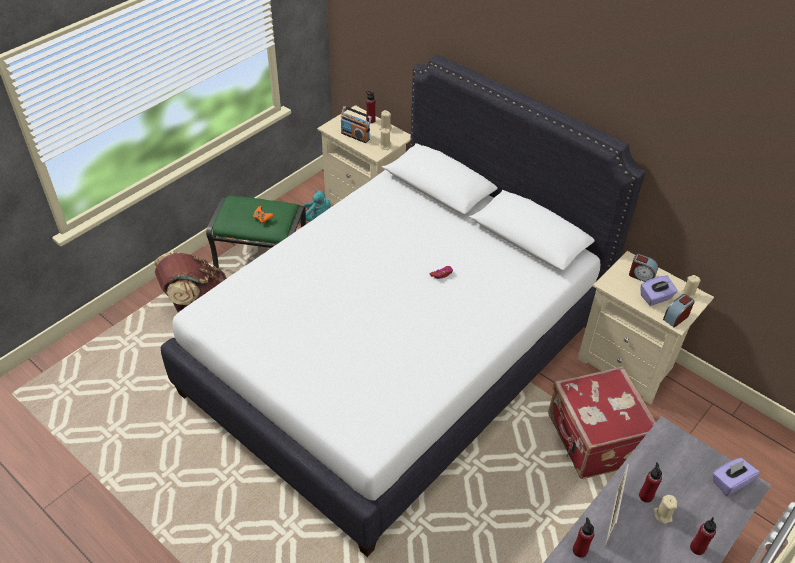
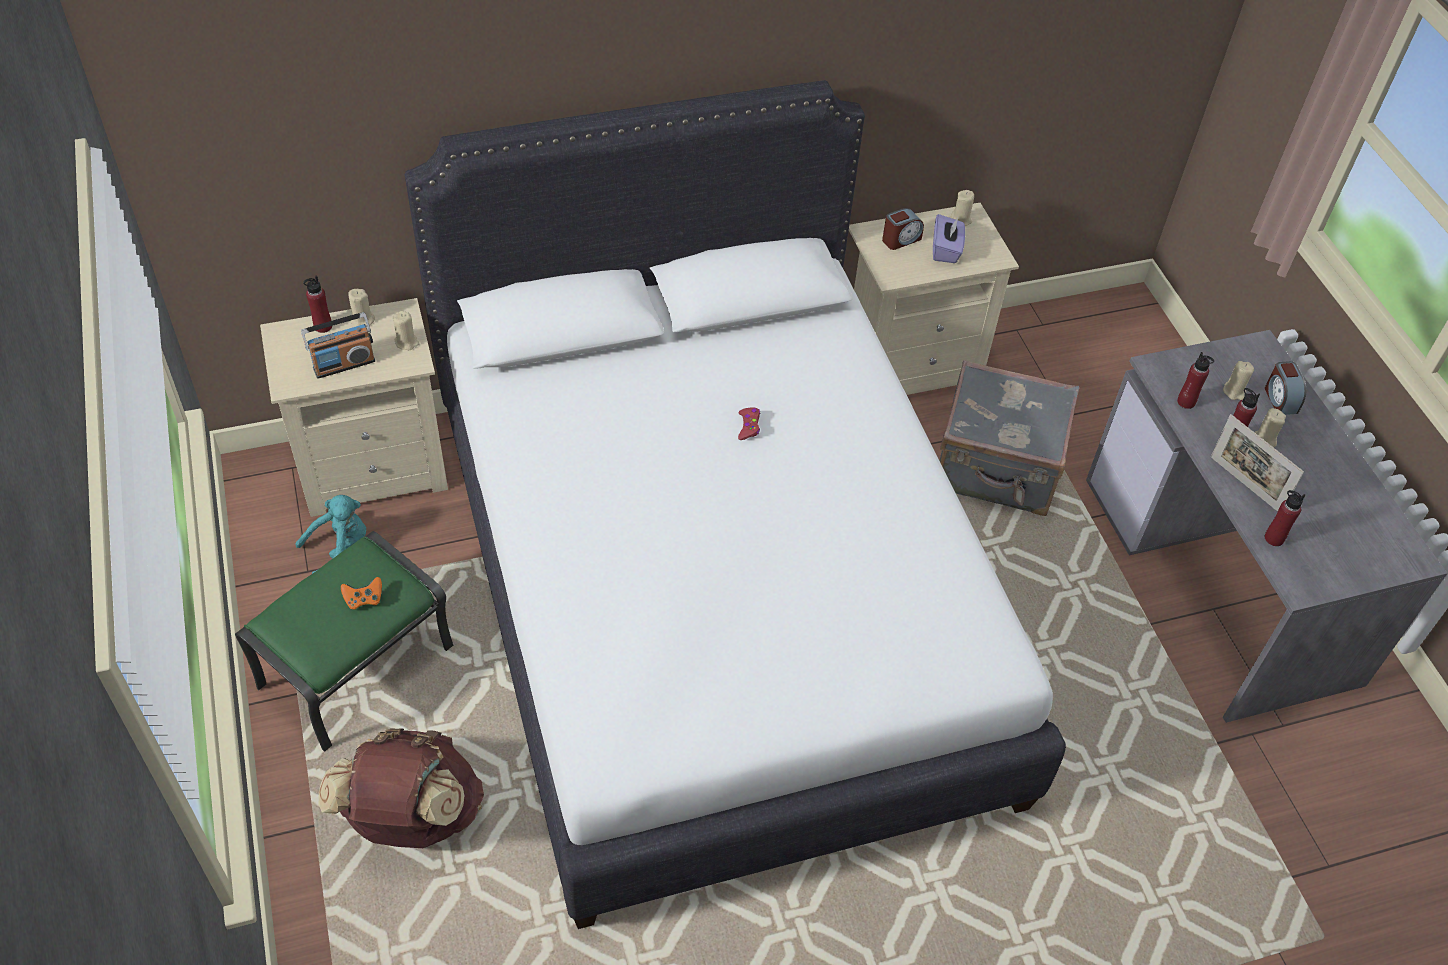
camera: 60 degrees left, 5 degrees up
red suitcase [548,366,656,479] -> grey suitcase [940,360,1079,516]
alarm clock [663,294,695,328] -> alarm clock moved to [1265,361,1306,415]
red bottle [690,517,717,555] -> red bottle moved to [1177,352,1214,409]
purple tissue box [713,458,760,496] -> none
none -> beige candle [1223,361,1254,400]

